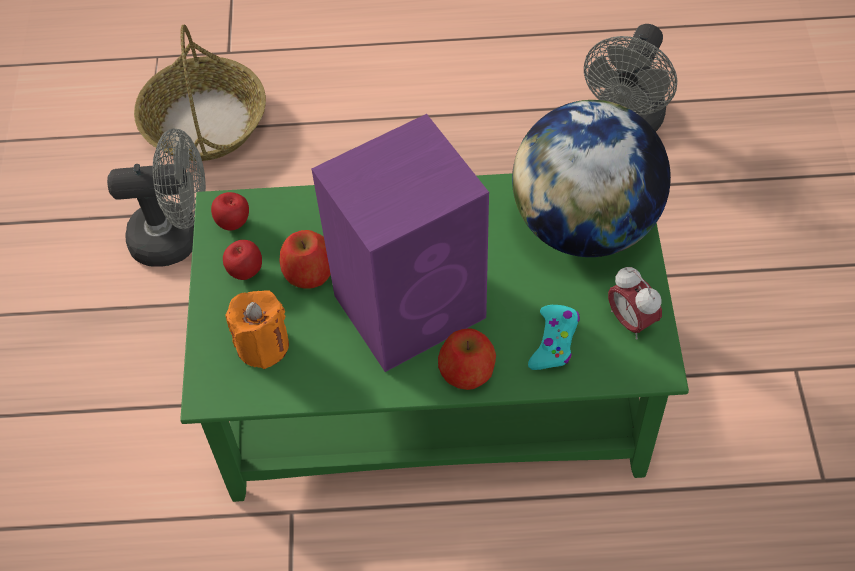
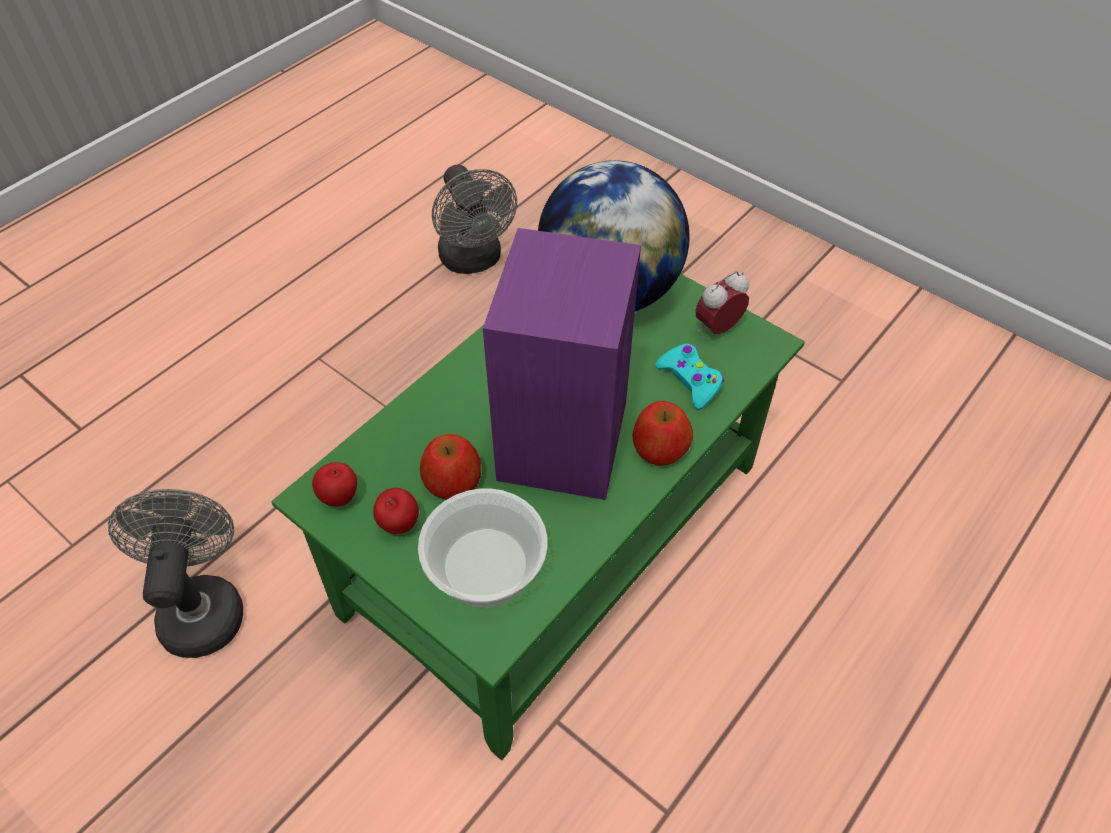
camera: 50 degrees left, 5 degrees down
grey fan [107,128,206,267] -> grey fan turned 45 degrees counterclockwise [108,489,243,658]
basket [134,25,266,161] -> none
orange candle [225,290,289,369] -> bowl [418,489,548,608]
alarm clock [608,267,662,340] -> alarm clock turned 135 degrees clockwise [695,271,749,334]

